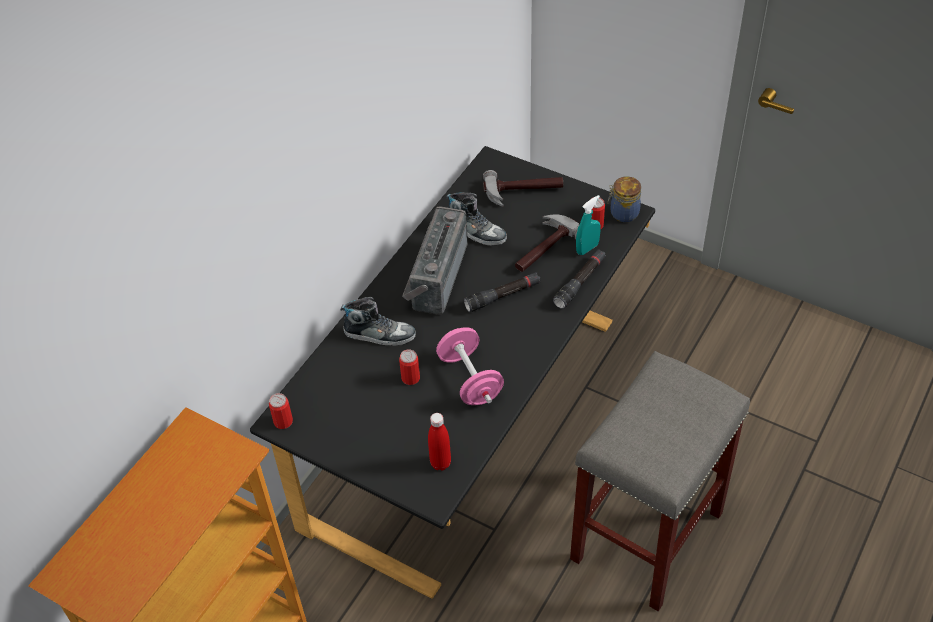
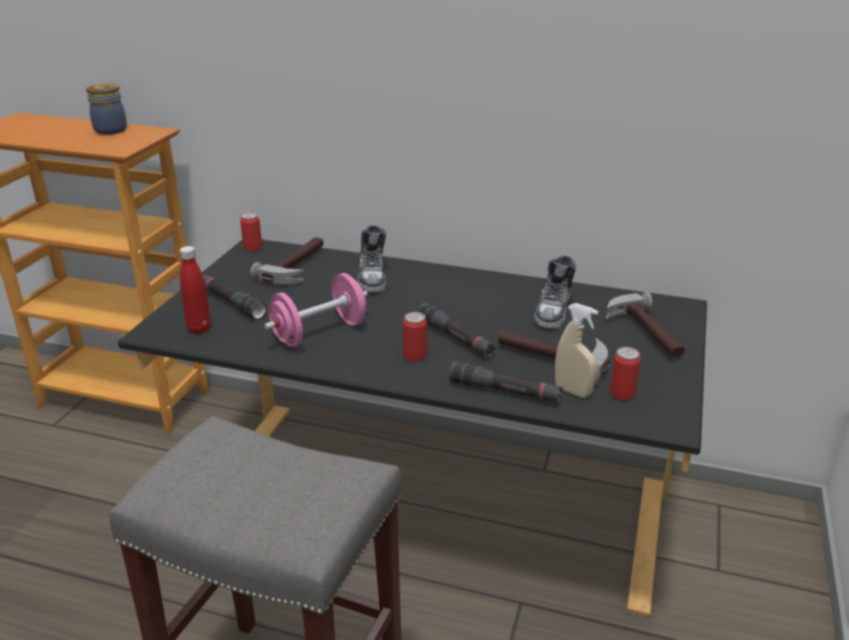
camera: 75 degrees right, 20 degrees down
can [399,349,420,385] -> can moved to [403,312,427,362]
radio [402,206,468,315] -> none
turquoise spray bottle [576,195,600,255] -> beige spray bottle [555,303,598,397]
jar [608,177,641,222] -> jar moved to [86,83,127,135]
none -> black flashlight [203,274,267,319]
none -> hammer [250,237,324,285]

